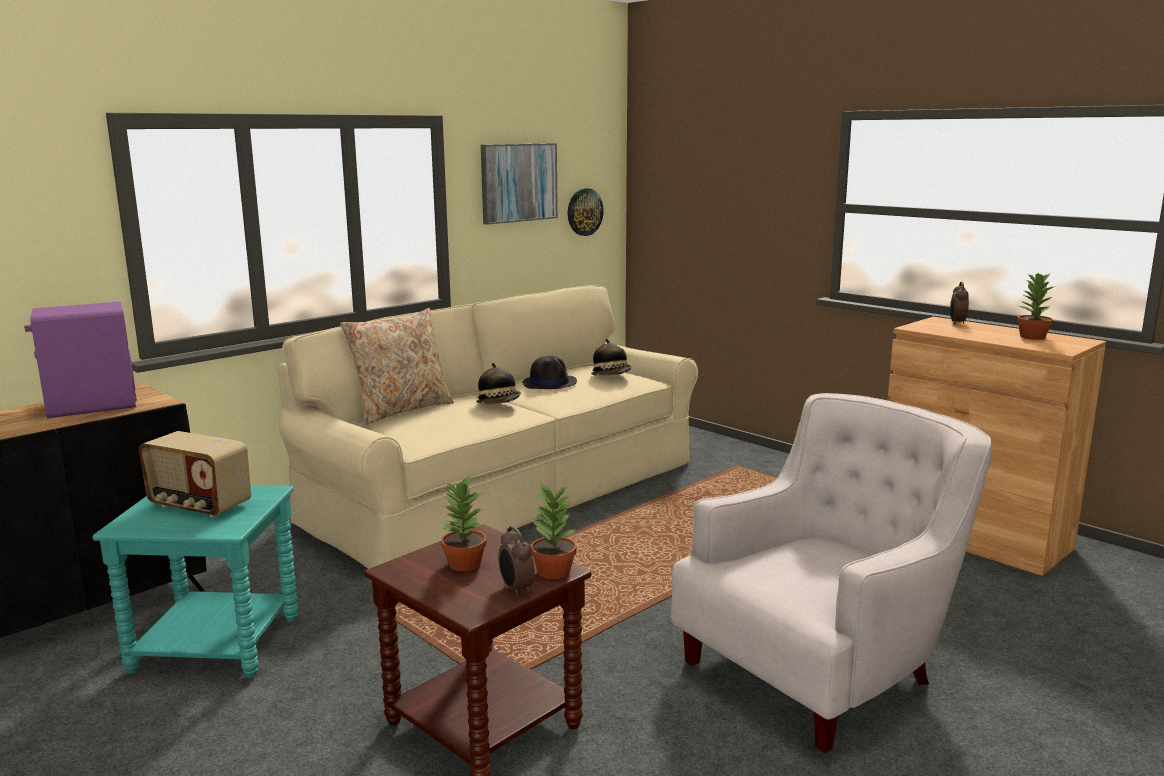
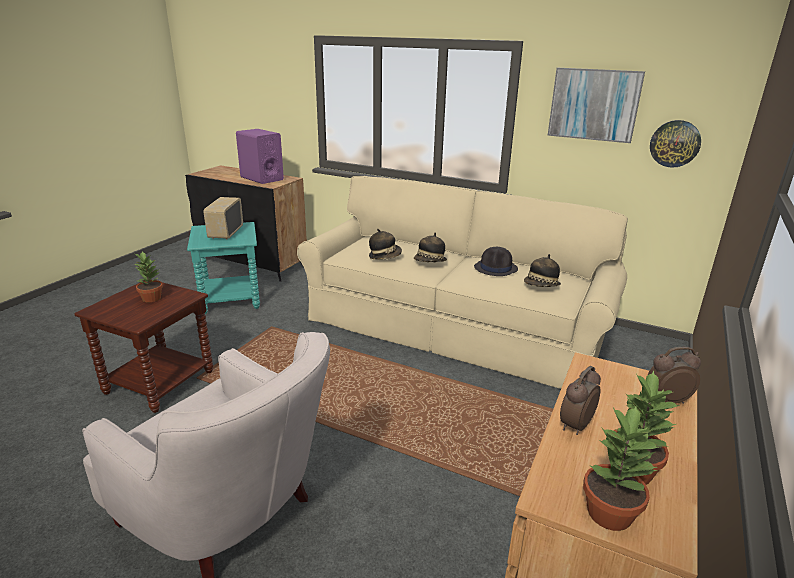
camera: 70 degrees right, 10 degrees up
beige pillow [340,308,454,425] -> none
alarm clock [498,526,535,597] -> alarm clock moved to [560,366,601,435]
potted plant [531,483,577,579] -> potted plant moved to [583,405,659,531]
none -> hat [369,229,402,260]

